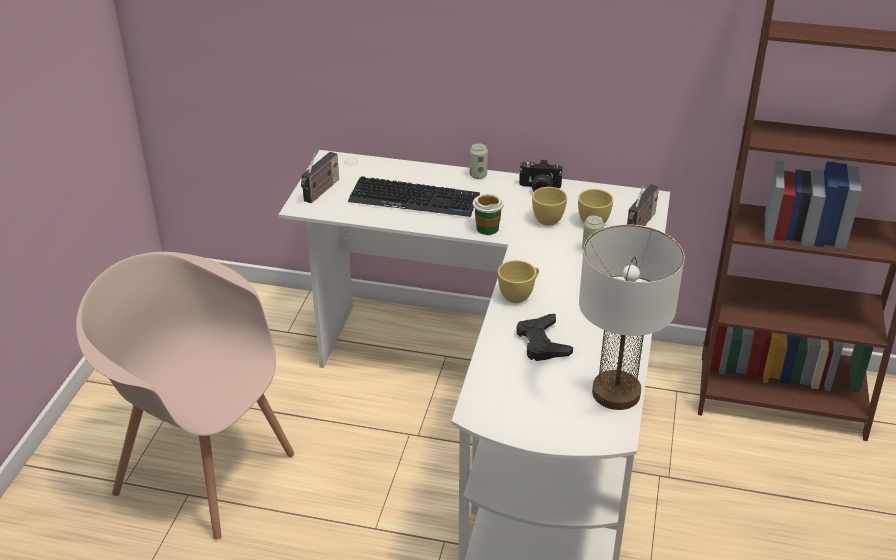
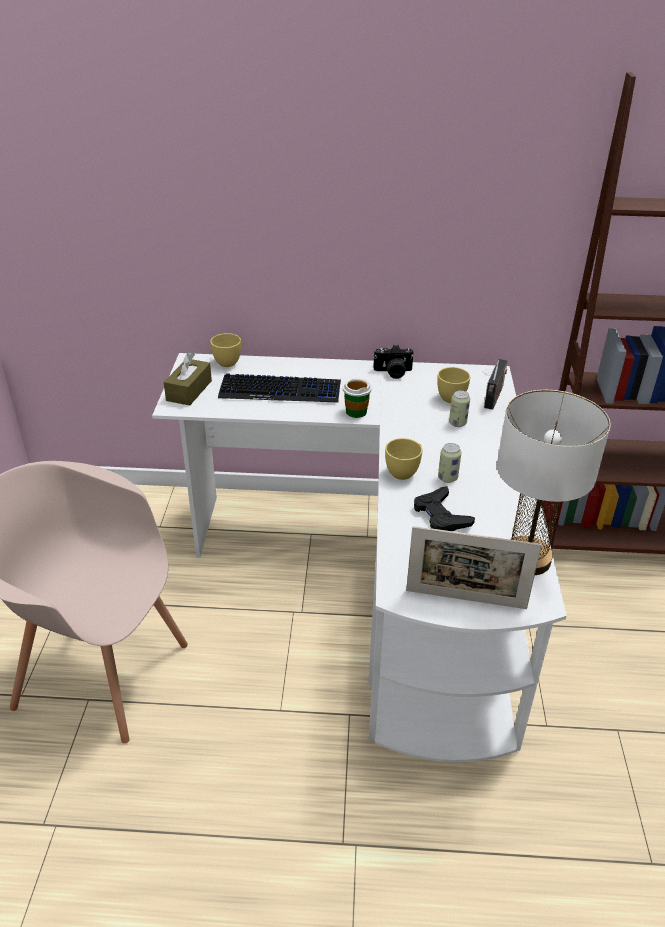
camera: 10 degrees left, 0 degrees up
radio [301,152,339,203] -> brown tissue box [164,352,212,406]
can [469,143,488,179] -> can moved to [438,443,461,483]
yellow cup [532,187,567,226] -> yellow cup moved to [210,333,241,367]
none -> picture frame [406,526,541,609]

